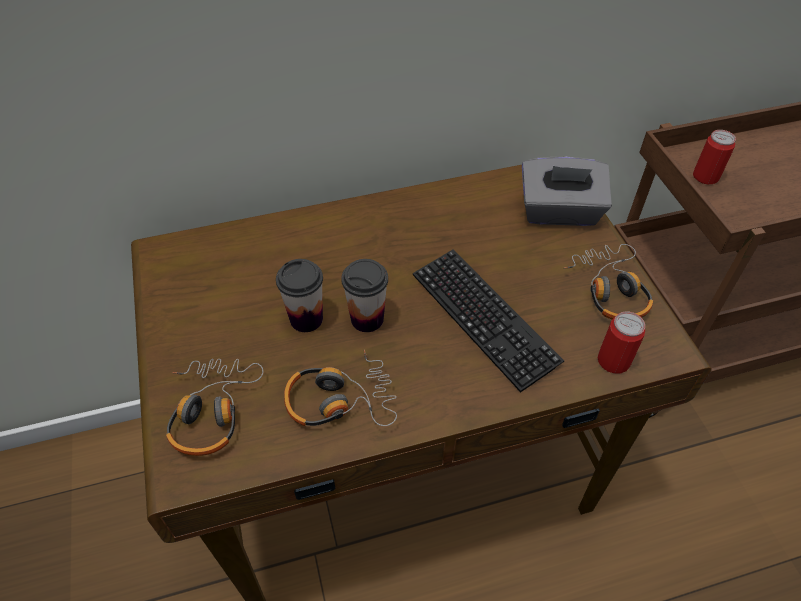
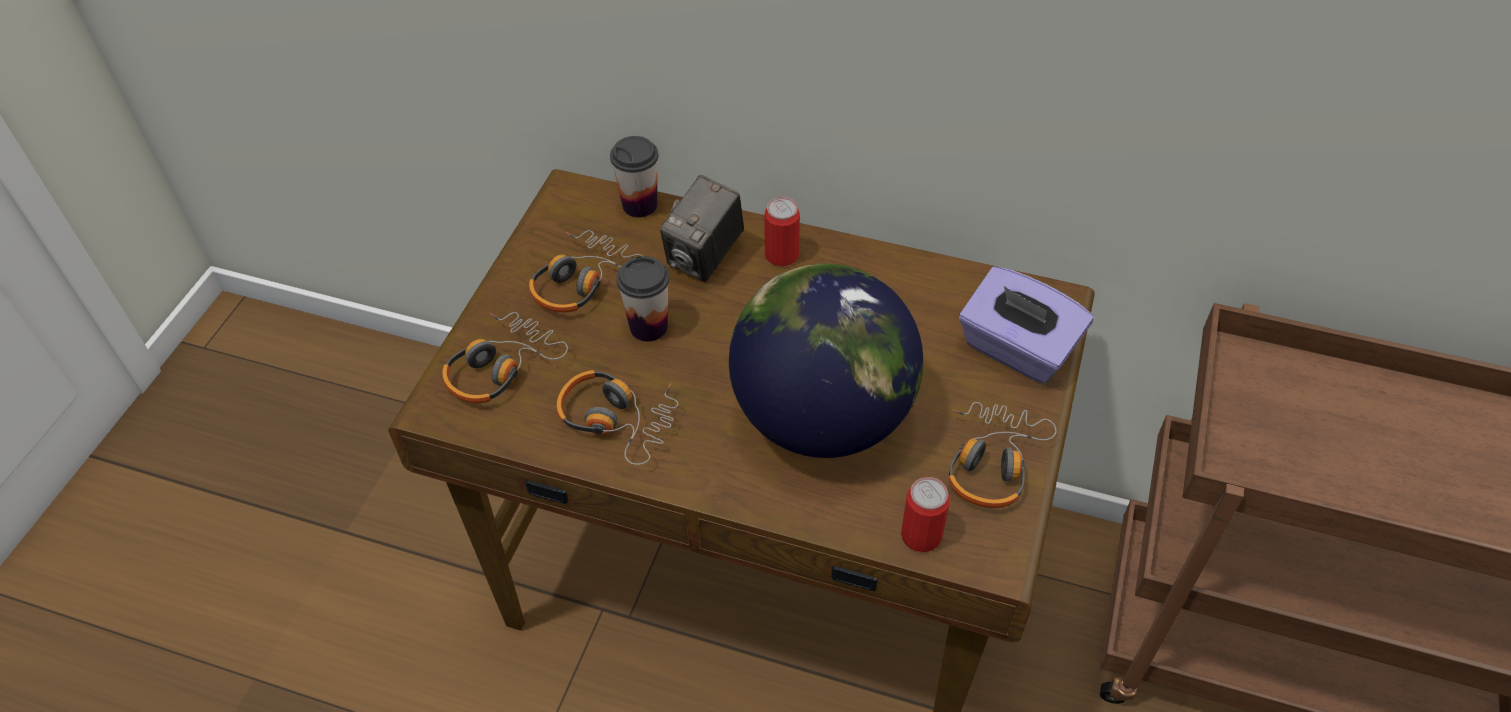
camera: 35 degrees right, 0 degrees up
cup [341,259,388,332] -> cup moved to [610,136,658,218]
keyboard [413,250,564,393] -> globe [729,263,923,458]
grey tissue box [522,157,612,226] -> purple tissue box [959,267,1094,384]
can [693,130,736,184] -> can moved to [765,197,800,266]
none -> headphones [529,230,642,313]
none -> camera [660,175,744,282]

